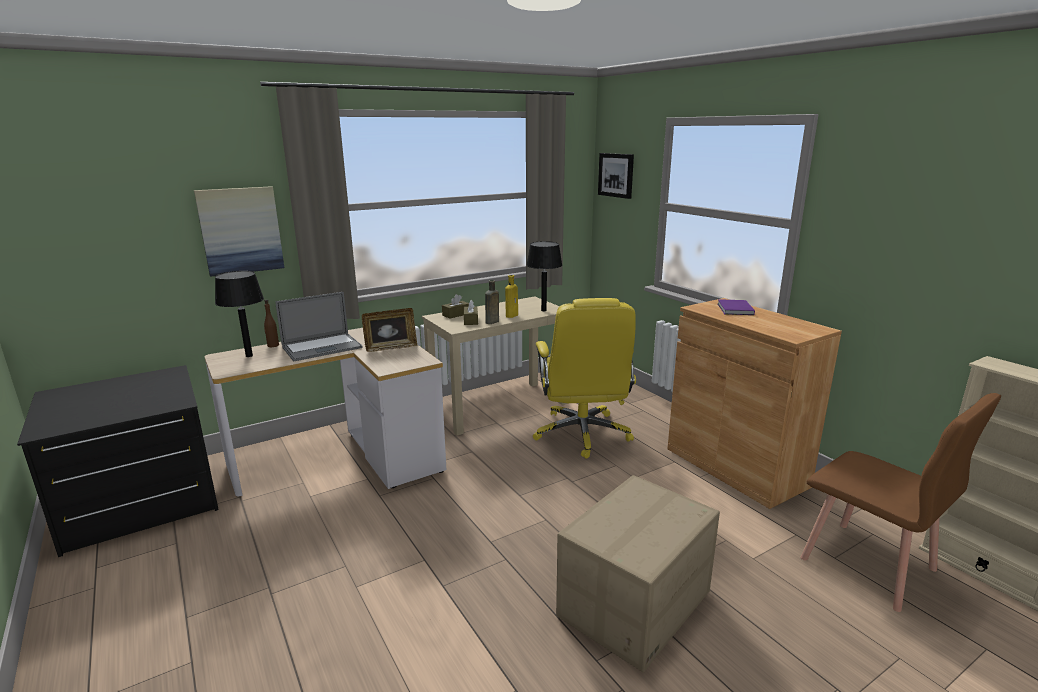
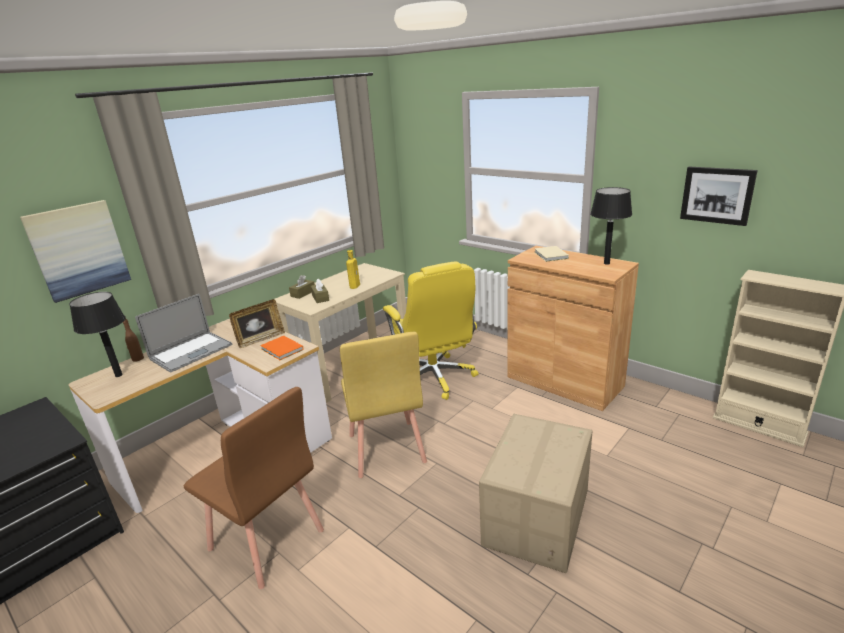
camera: 15 degrees left, 5 degrees up
brown bottle [485,280,499,324] -> none
black table lamp [526,241,562,311] -> black table lamp moved to [590,187,632,265]
picture [598,153,634,199] -> picture moved to [680,167,758,226]
purple book [717,299,755,315] -> beige book [534,246,569,262]
brown chair [800,393,1001,612] -> brown chair moved to [184,387,324,589]
none -> orange book [260,336,304,360]
none -> yellow chair [340,332,427,478]

